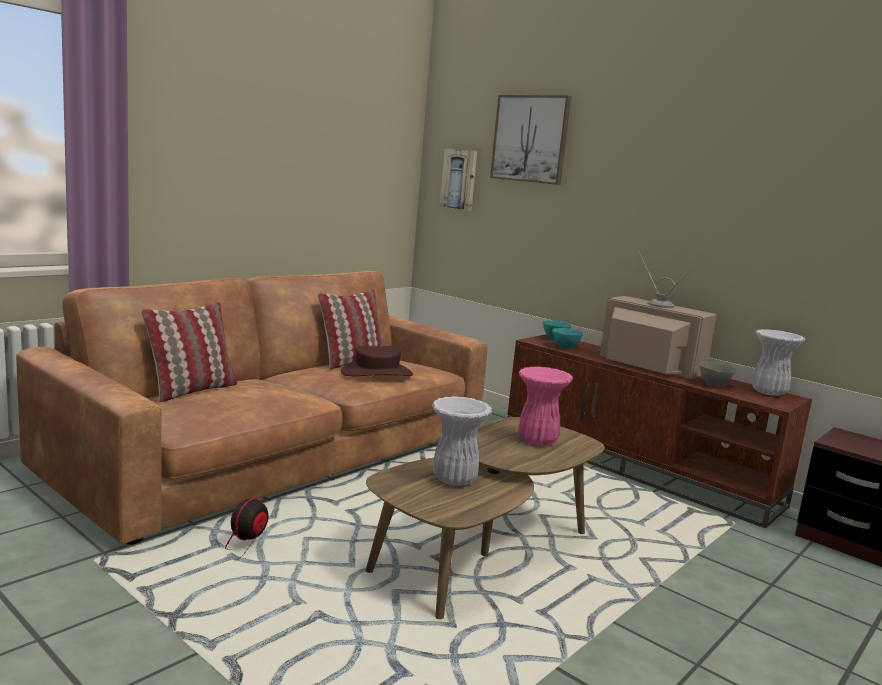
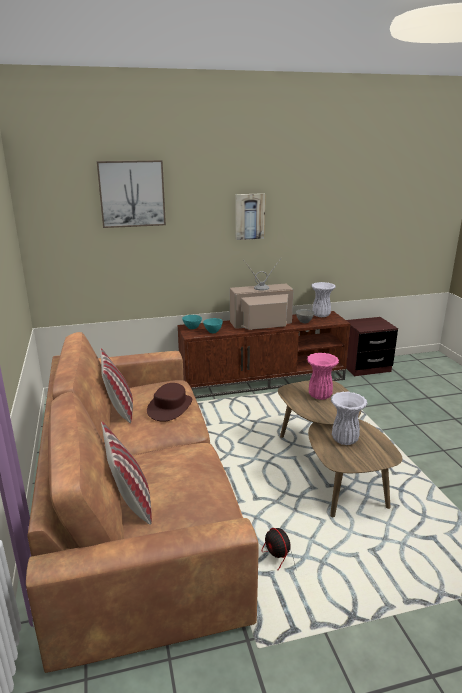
camera: 55 degrees left, 10 degrees up
picture [439,149,477,210] -> picture moved to [235,193,265,240]

